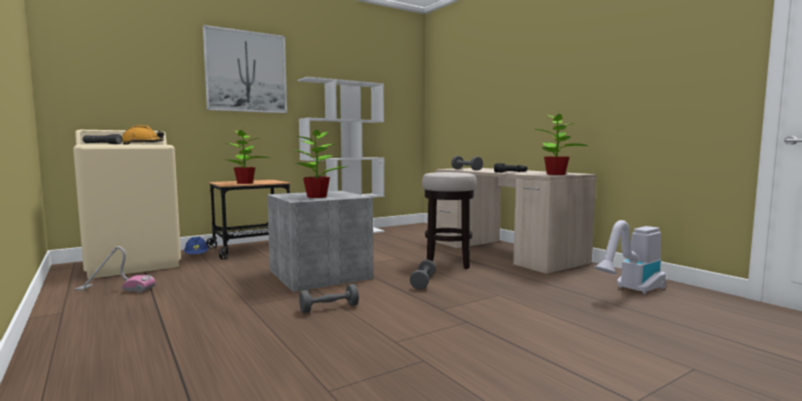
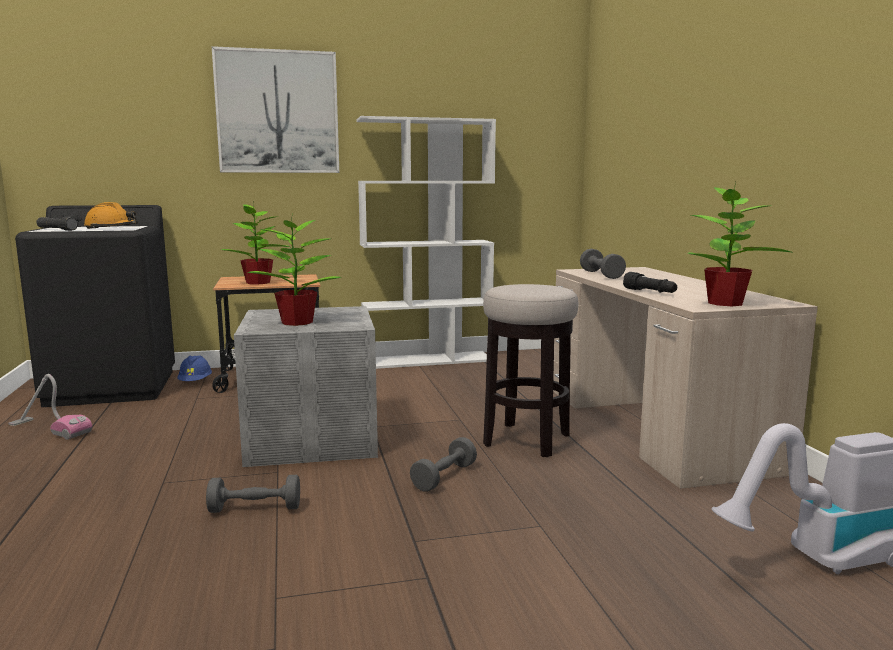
camera: 20 degrees right, 5 degrees up
beige washing machine [73,130,181,279] -> black washing machine [15,205,175,407]

